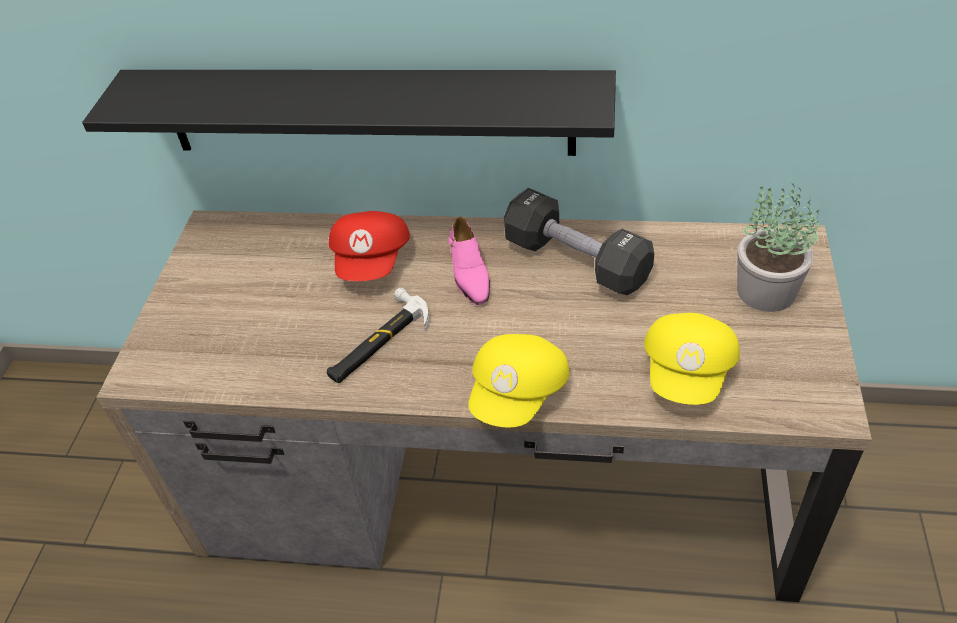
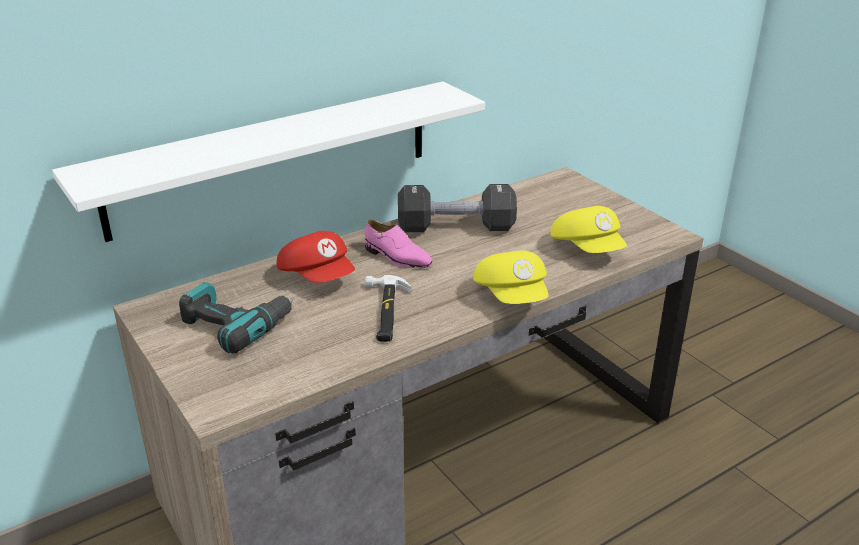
camera: 45 degrees left, 15 degrees down
black shelf [82,70,616,156] -> white shelf [52,81,485,242]
potted plant [737,183,820,312] -> none
none -> power drill [179,282,294,354]

